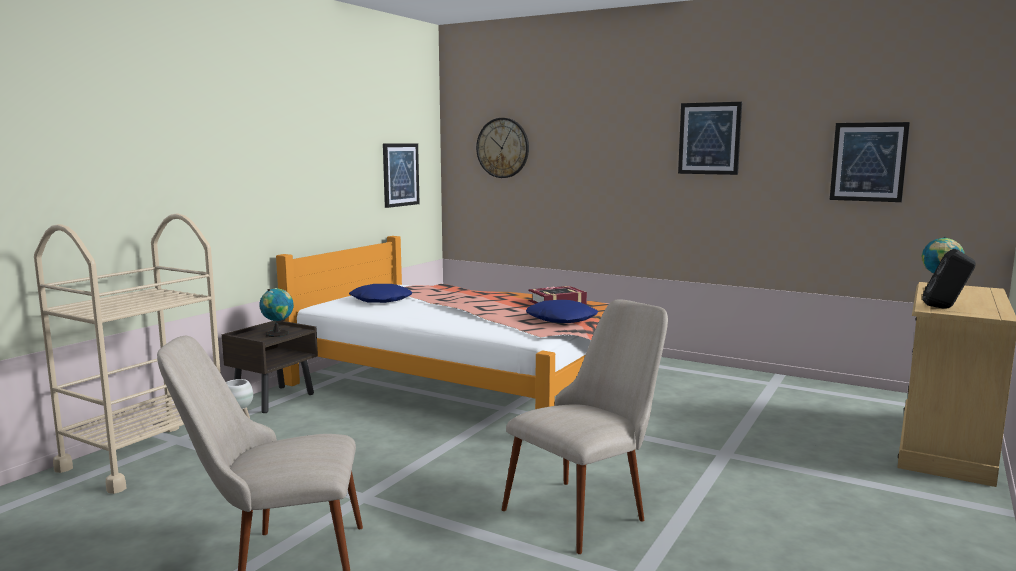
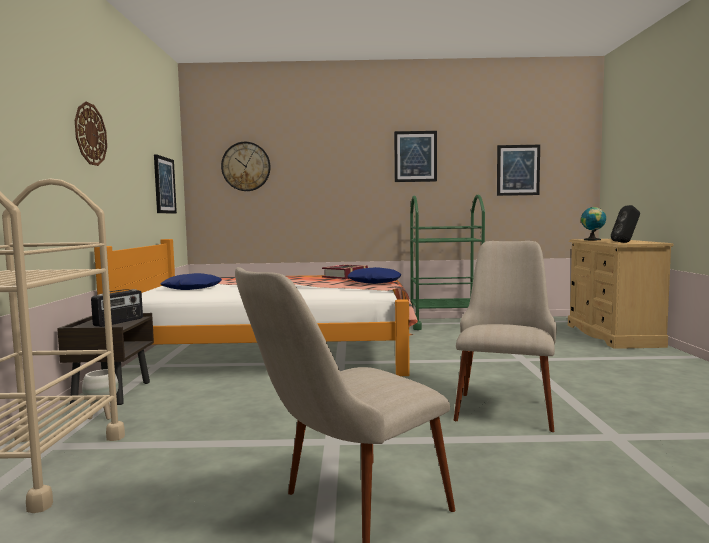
camera: 30 degrees left, 5 degrees down
globe [259,288,294,337] -> radio [91,289,143,327]
none -> wall clock [75,102,107,166]
none -> green cart [410,195,485,330]

